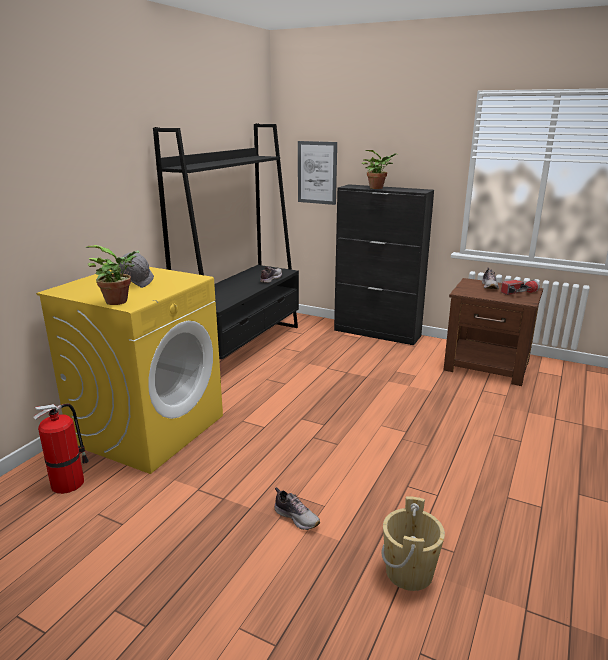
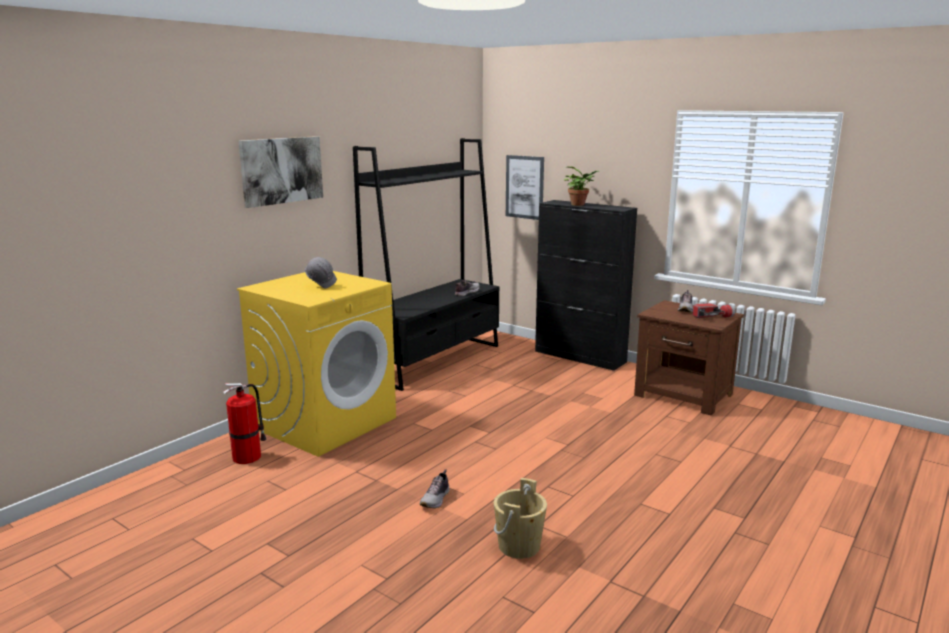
camera: 10 degrees right, 5 degrees down
potted plant [86,245,140,305] -> none
shoe [275,487,320,530] -> shoe turned 60 degrees clockwise [419,469,450,509]
none -> picture [239,136,323,208]

